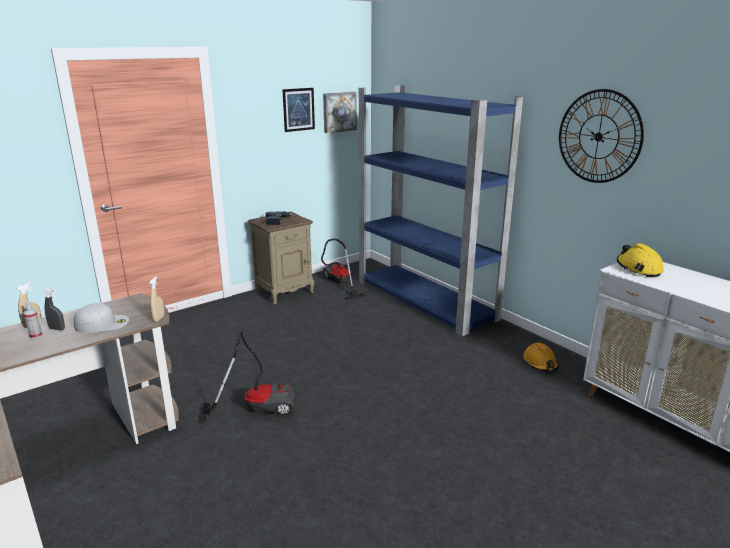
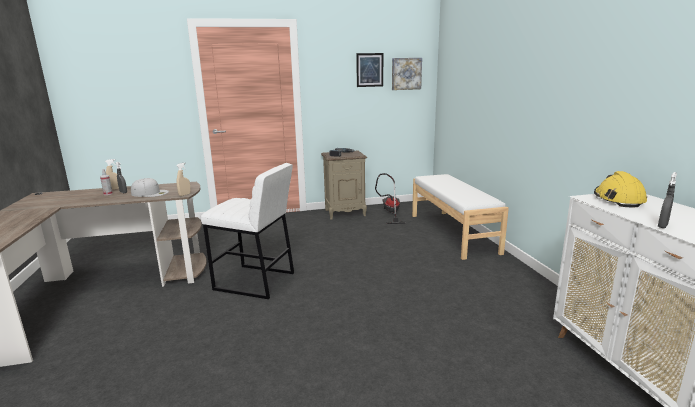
camera: 25 degrees right, 5 degrees down
vacuum cleaner [198,331,294,424] -> white chair [201,163,294,299]
blue bookcase [359,85,523,336] -> white bench [412,174,509,260]
orange hard hat [523,343,558,371] -> none
wall clock [559,89,644,183] -> none
none -> grey spray bottle [658,172,677,228]

